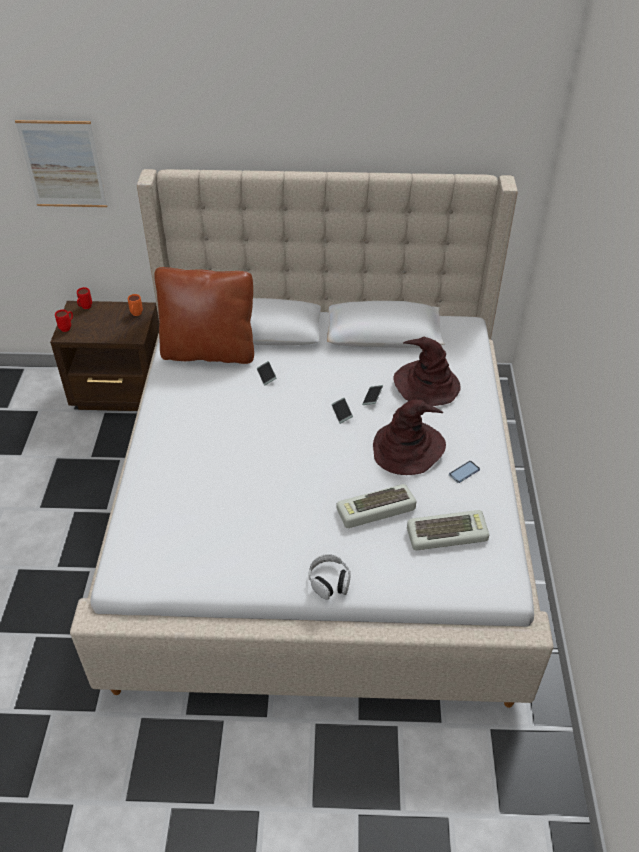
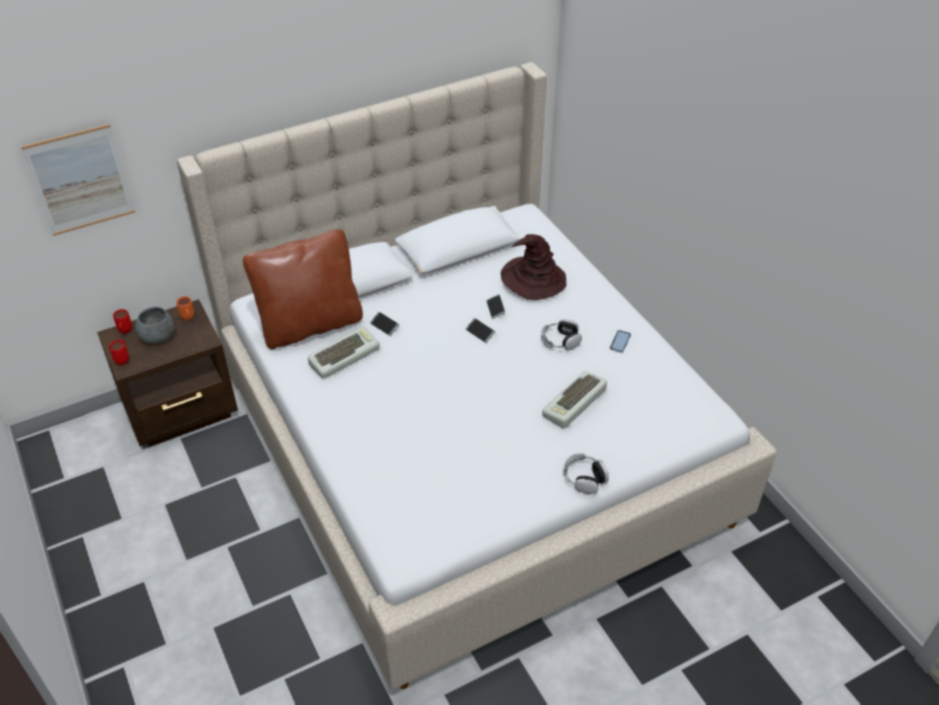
camera: 30 degrees left, 0 degrees up
brown hat [373,400,446,475] -> headphones [541,319,582,350]
keyboard [407,510,489,550] -> keyboard moved to [308,327,380,379]
none -> grey bowl [135,307,174,343]

